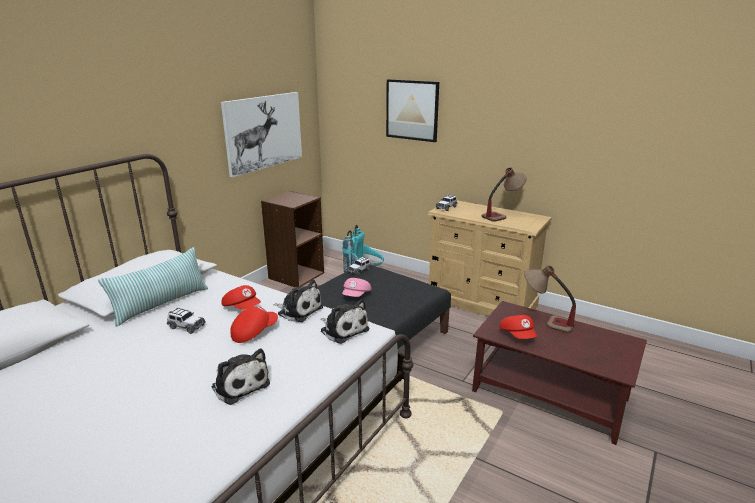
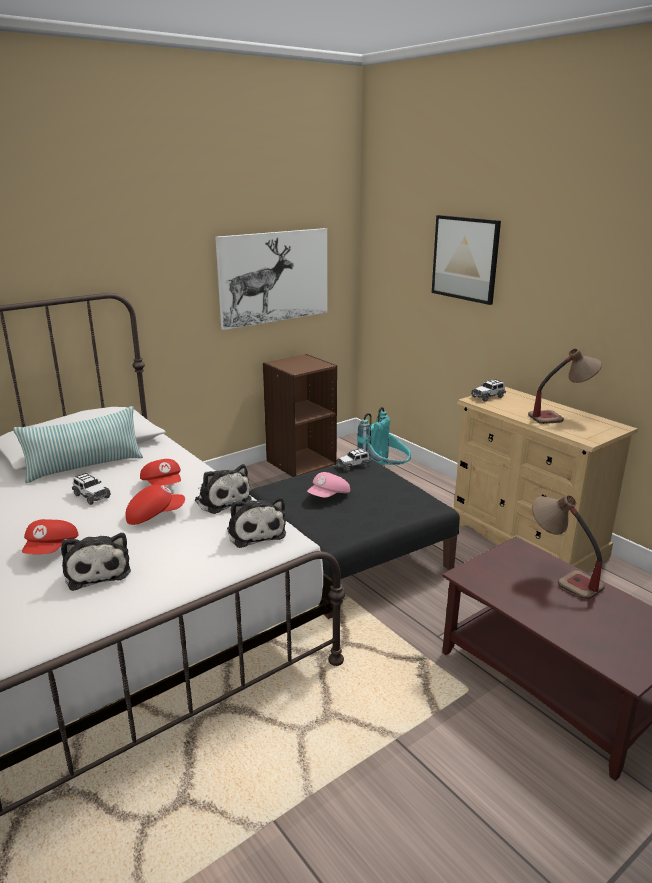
camera: 20 degrees right, 0 degrees up
red cap [499,315,537,339] -> red cap moved to [22,519,79,554]

